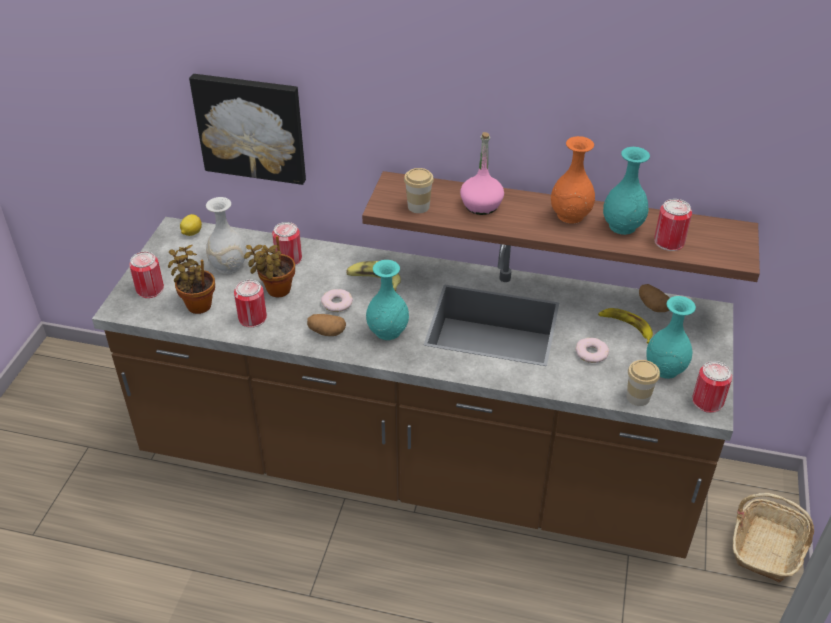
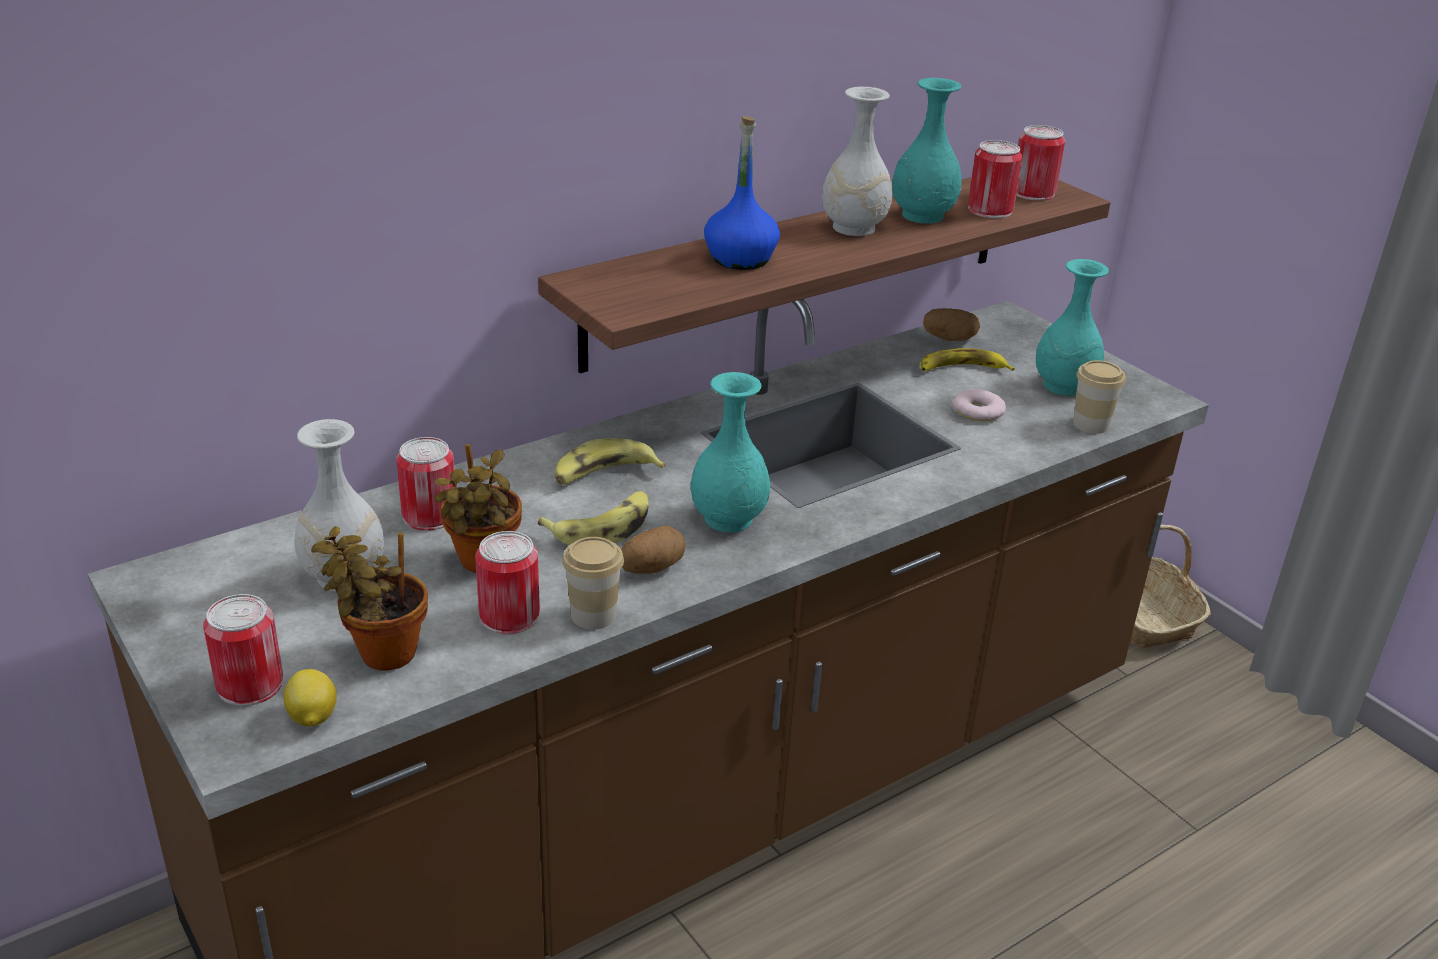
camera: 50 degrees left, 10 degrees down
lemon [180,214,202,236] -> lemon moved to [284,669,337,727]
picture [189,74,306,185] -> none
donut [321,289,353,312] -> banana [538,491,649,545]
cup [404,168,434,213] -> cup moved to [562,537,624,629]
pink bottle [460,132,504,215] -> blue bottle [704,116,780,270]
orange vase [551,136,595,224] -> white vase [822,87,893,236]
can [693,361,732,413] -> can moved to [1016,125,1065,201]

